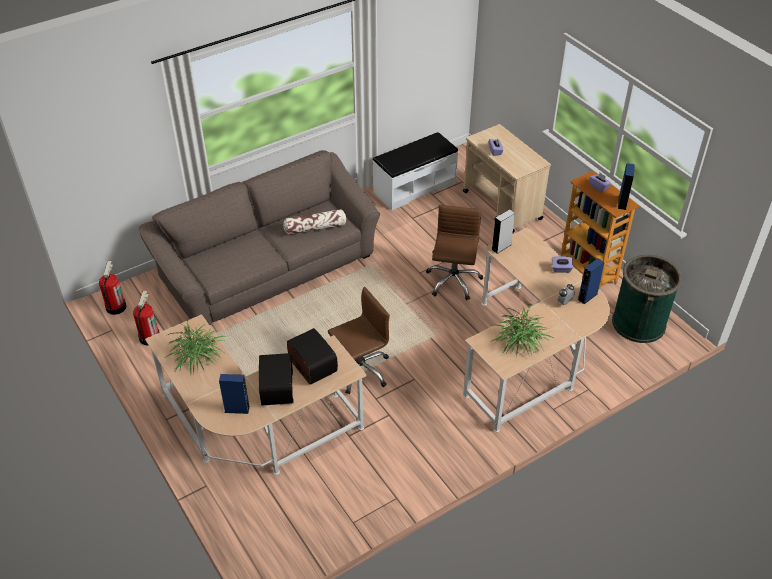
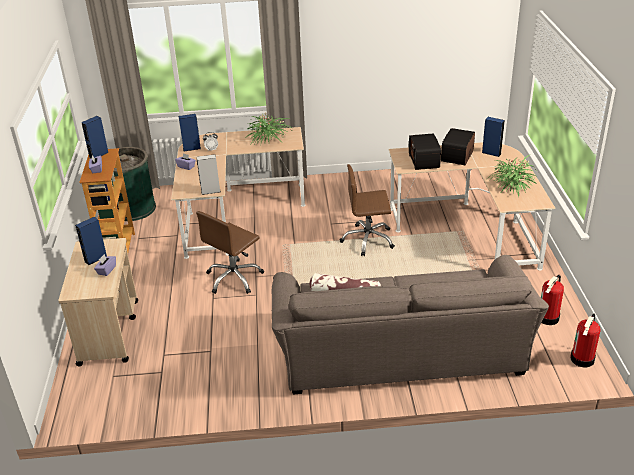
camera: 150 degrees left, 10 degrees down
white bench [373,132,458,210] -> none
none -> blue speaker [75,217,107,266]

